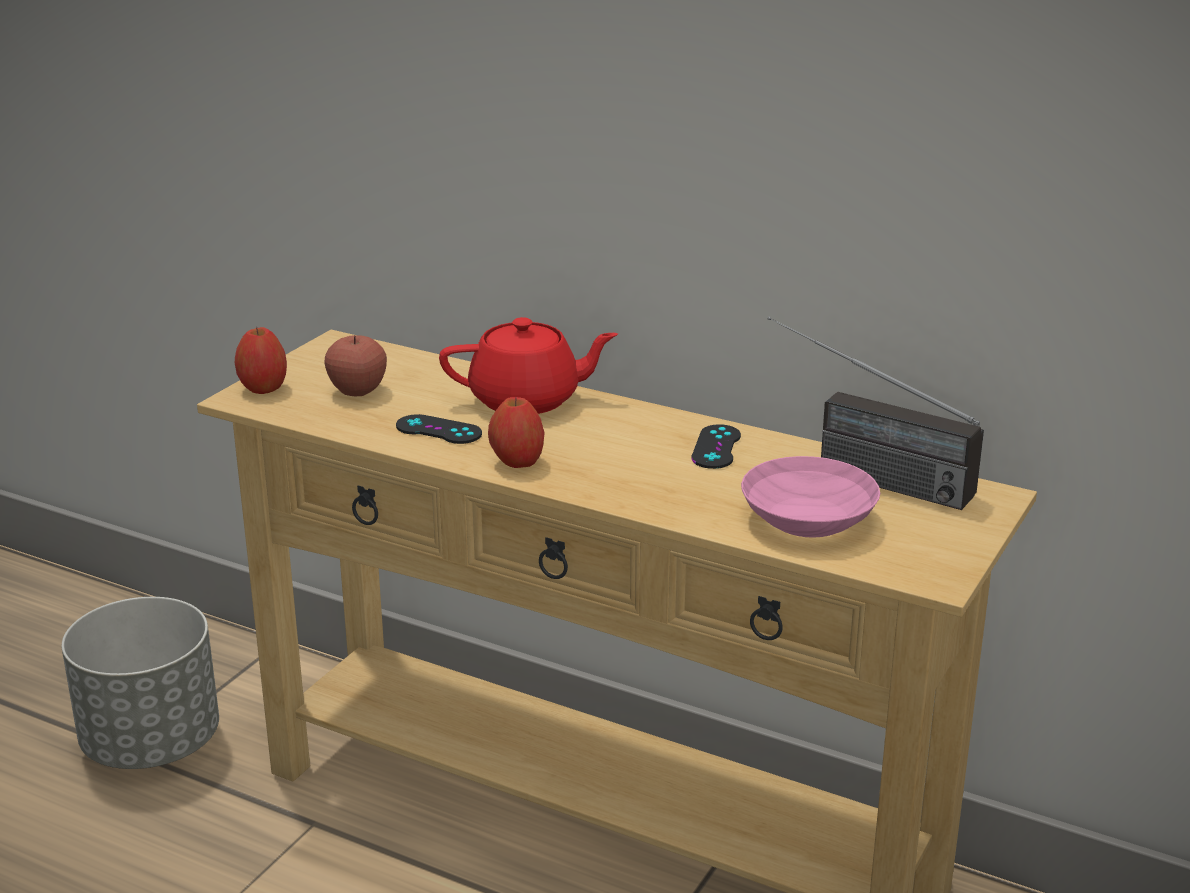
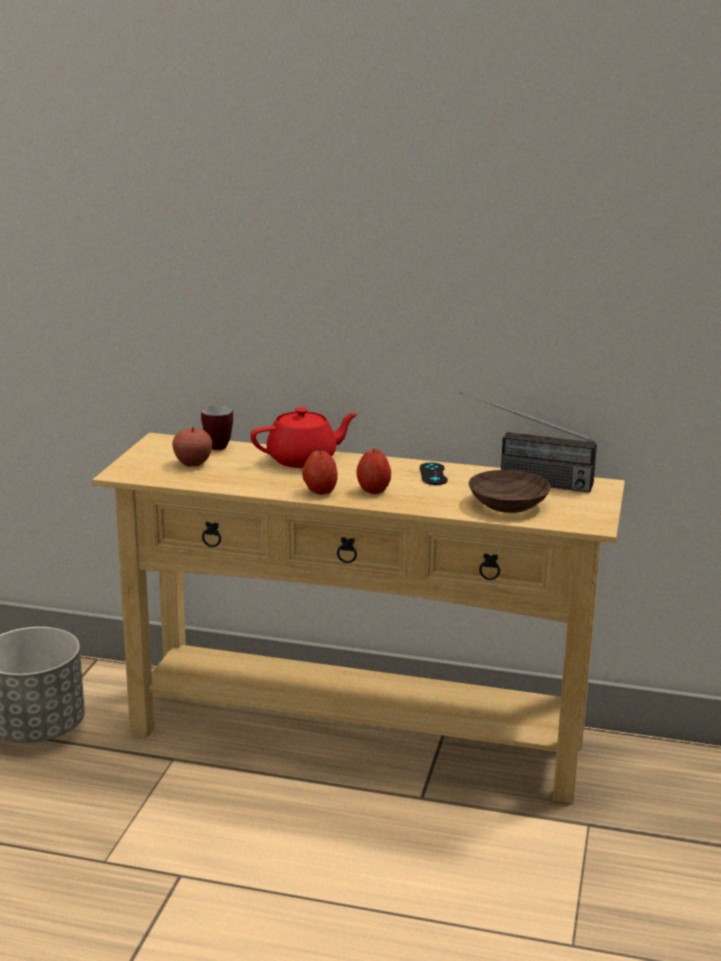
camera: 15 degrees left, 5 degrees down
apple [235,327,287,394] -> apple moved to [356,449,391,494]
black game controller [396,414,482,444] -> none
pink bowl [741,456,880,537] -> brown bowl [468,470,551,513]
none -> mug [201,406,233,450]

